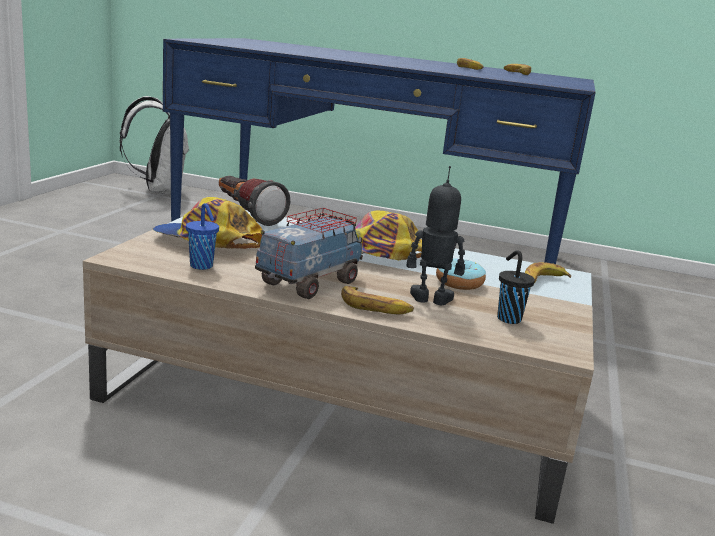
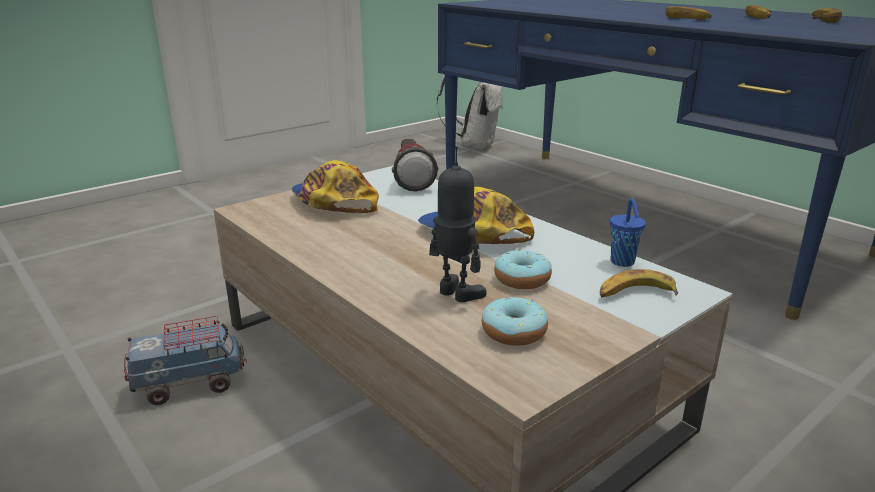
camera: 35 degrees right, 5 degrees up
blue cup [186,203,219,270] -> blue cup moved to [610,198,646,267]
toy truck [255,208,363,299] -> toy truck moved to [124,316,247,405]
banana [341,286,414,315] -> banana moved to [665,6,712,20]
black cup [497,250,535,324] -> donut [482,297,548,346]

